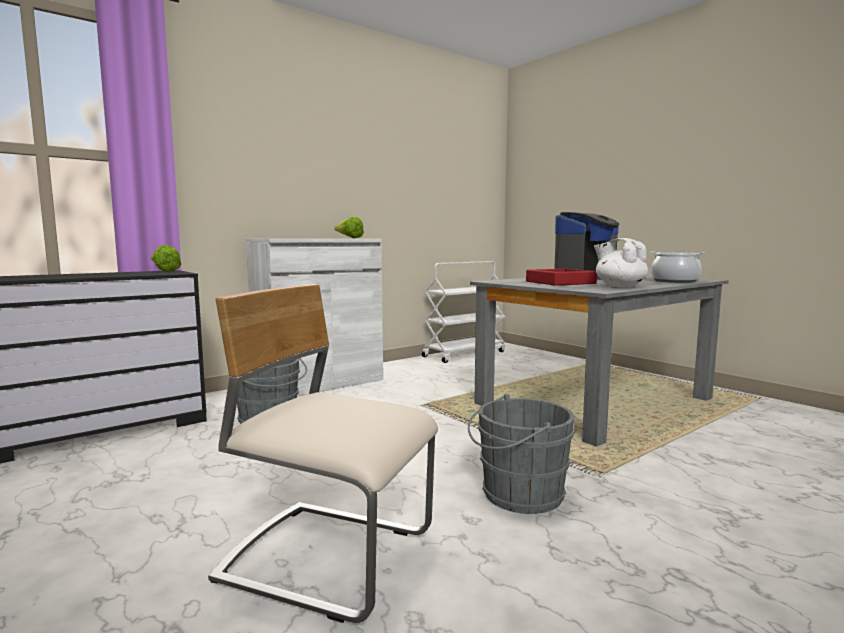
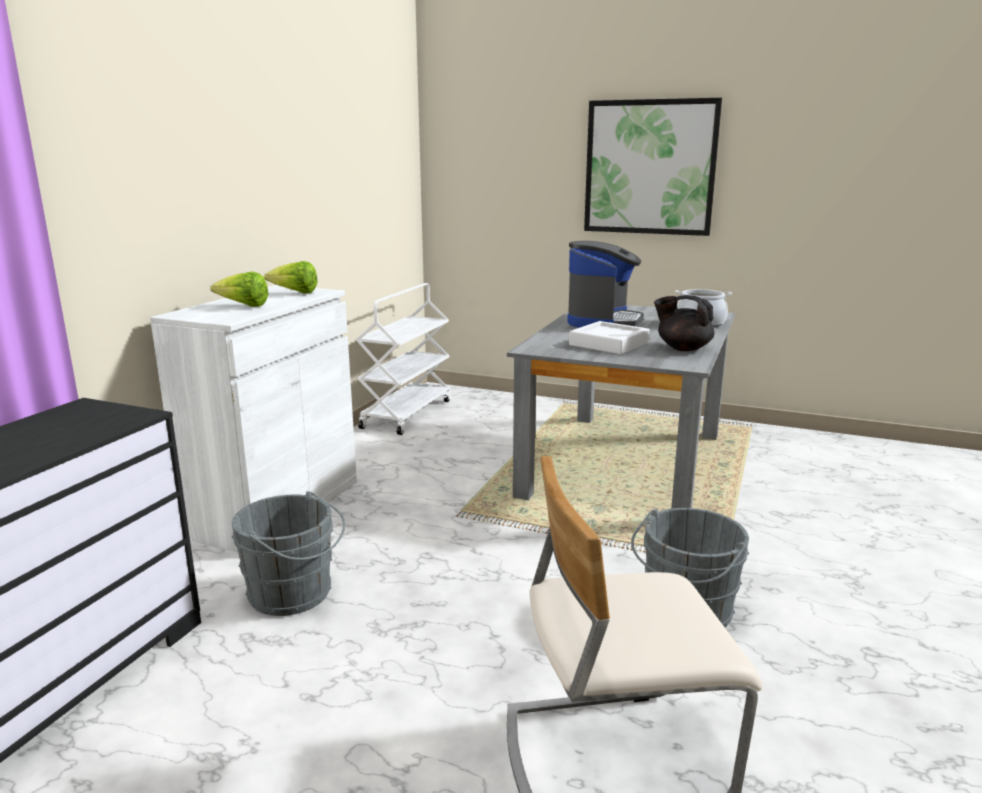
camera: 30 degrees left, 10 degrees up
lettuce [151,245,181,272] -> lettuce moved to [210,272,268,307]
red tray [526,269,597,286] -> white tray [569,321,650,354]
white teapot [594,238,648,288] -> black teapot [654,295,715,351]
none -> picture [584,98,722,236]

